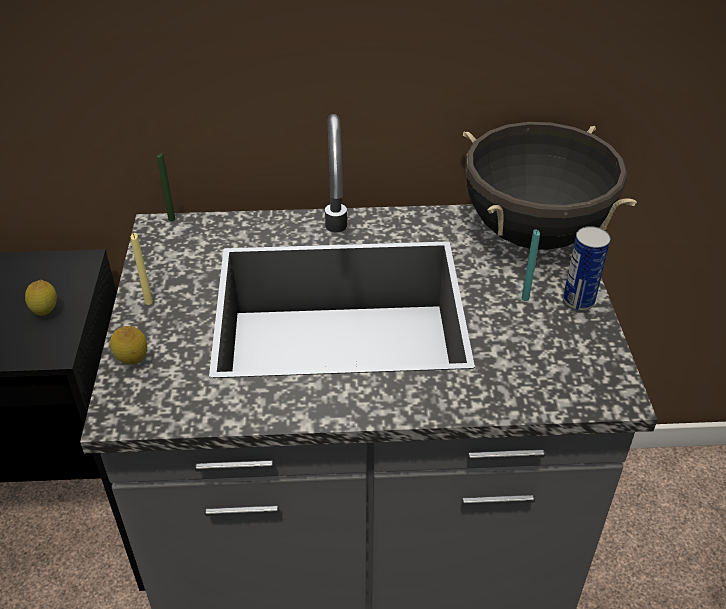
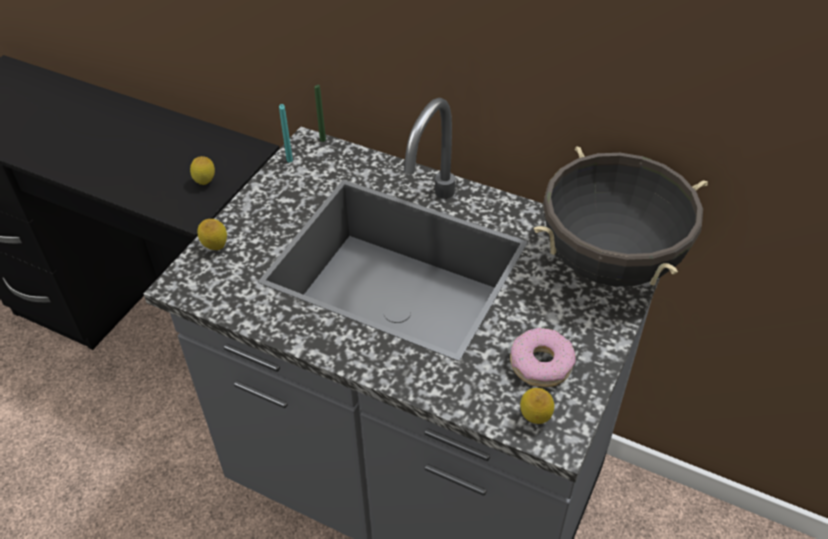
camera: 30 degrees right, 5 degrees up
yellow candle [131,233,153,305] -> none
turquoise candle [522,229,540,301] -> turquoise candle moved to [279,104,293,162]
can [563,226,610,311] -> none
none -> donut [510,328,576,387]
none -> lemon [520,388,554,424]

